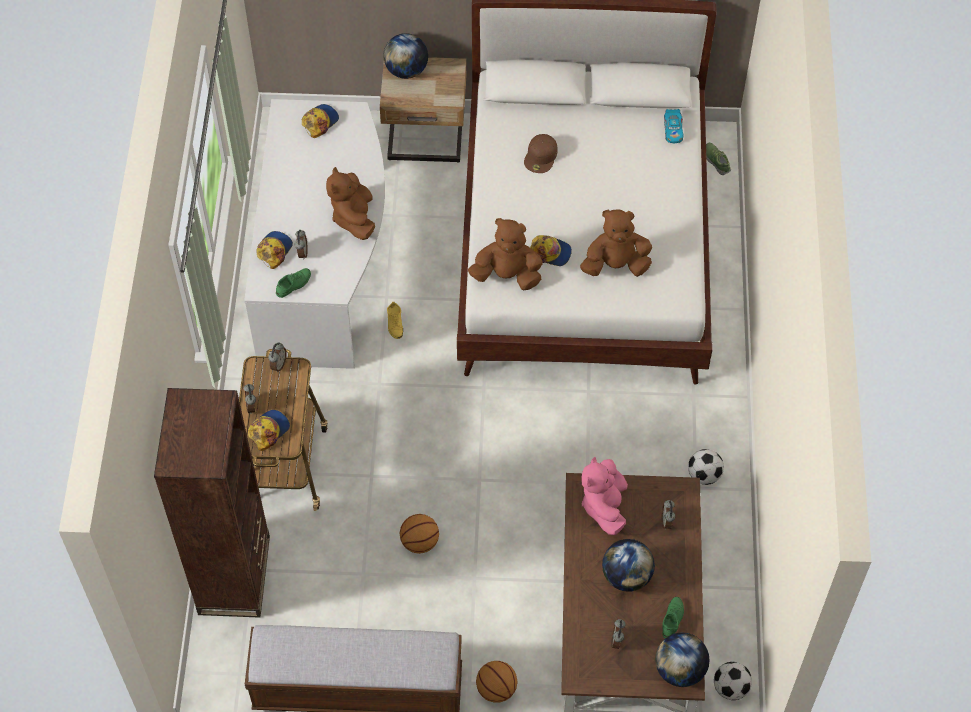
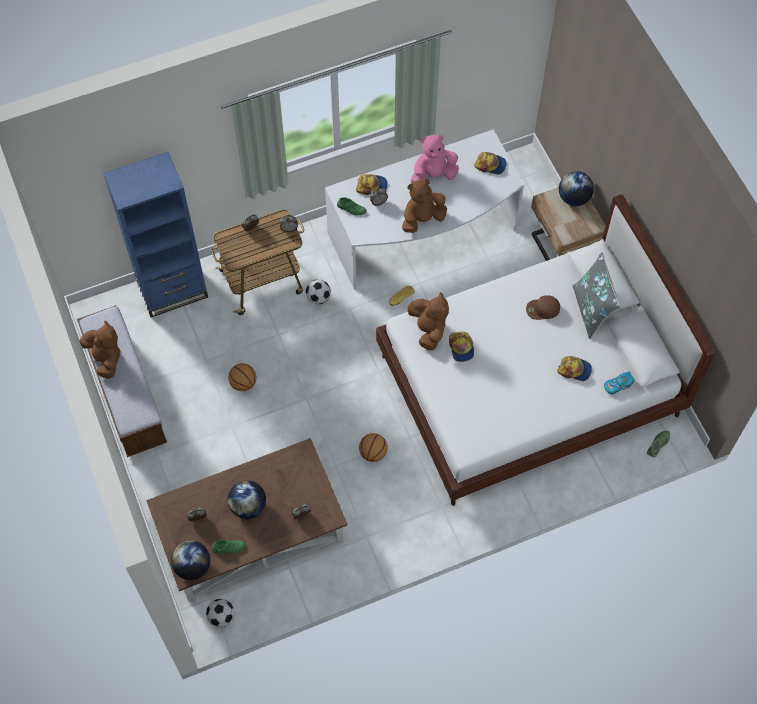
camera: 65 degrees right, 5 degrees up
brown bookcase [154,388,270,618] -> blue bookcase [103,152,208,317]
cap [248,410,290,451] -> cap moved to [557,356,592,381]
basketball [476,661,518,703] -> basketball moved to [359,433,388,462]
brown plush toy [580,209,652,277] -> brown plush toy moved to [80,321,120,379]
pink plush toy [581,457,628,535] -> pink plush toy moved to [411,135,459,183]
football [688,449,724,485] -> football moved to [306,279,331,304]
none -> grey pillow [572,252,620,339]

